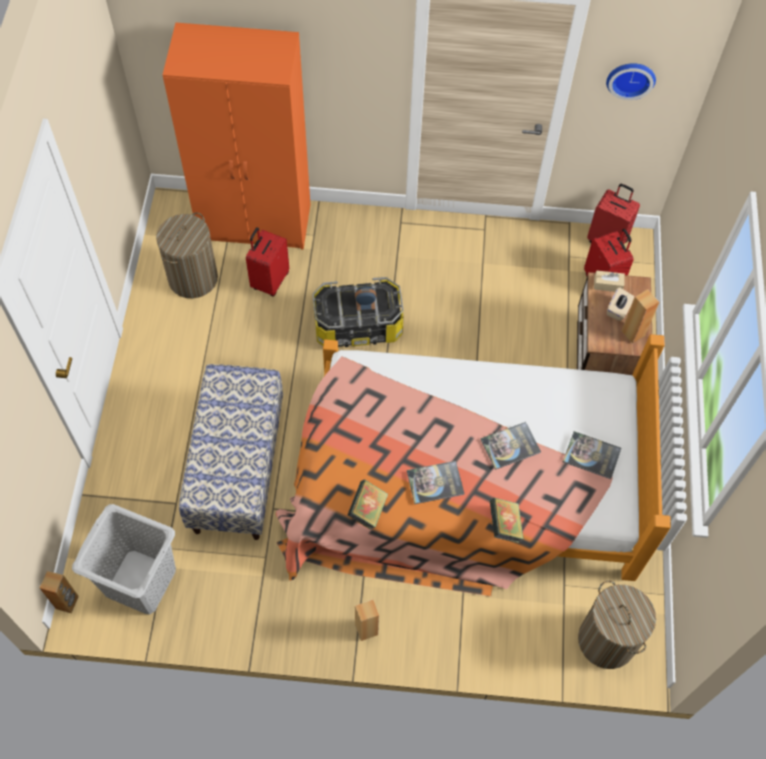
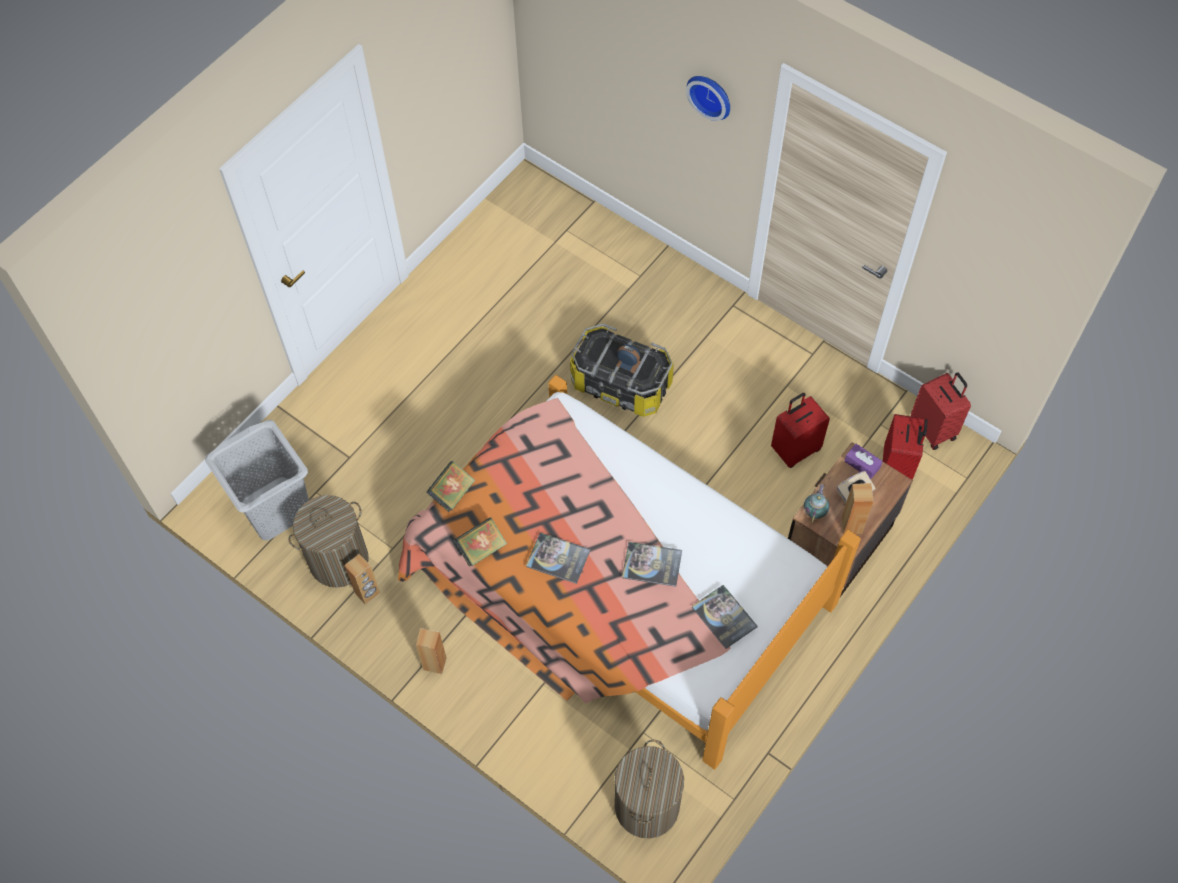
camera: 35 degrees right, 0 degrees up
brown speaker [40,571,79,613] -> brown speaker moved to [344,554,380,605]
laundry basket [156,213,218,298] -> laundry basket moved to [289,495,369,588]
orange wardrobe [162,23,310,249] -> none
bench [179,364,283,540] -> none
red suitcase [246,227,289,296] -> red suitcase moved to [771,392,830,468]
book [490,498,524,543] -> book moved to [426,461,475,512]
beige tissue box [594,270,625,292] -> purple tissue box [844,444,883,479]
wall clock [606,63,656,100] -> wall clock moved to [686,76,730,121]
none -> teapot [804,484,830,523]

